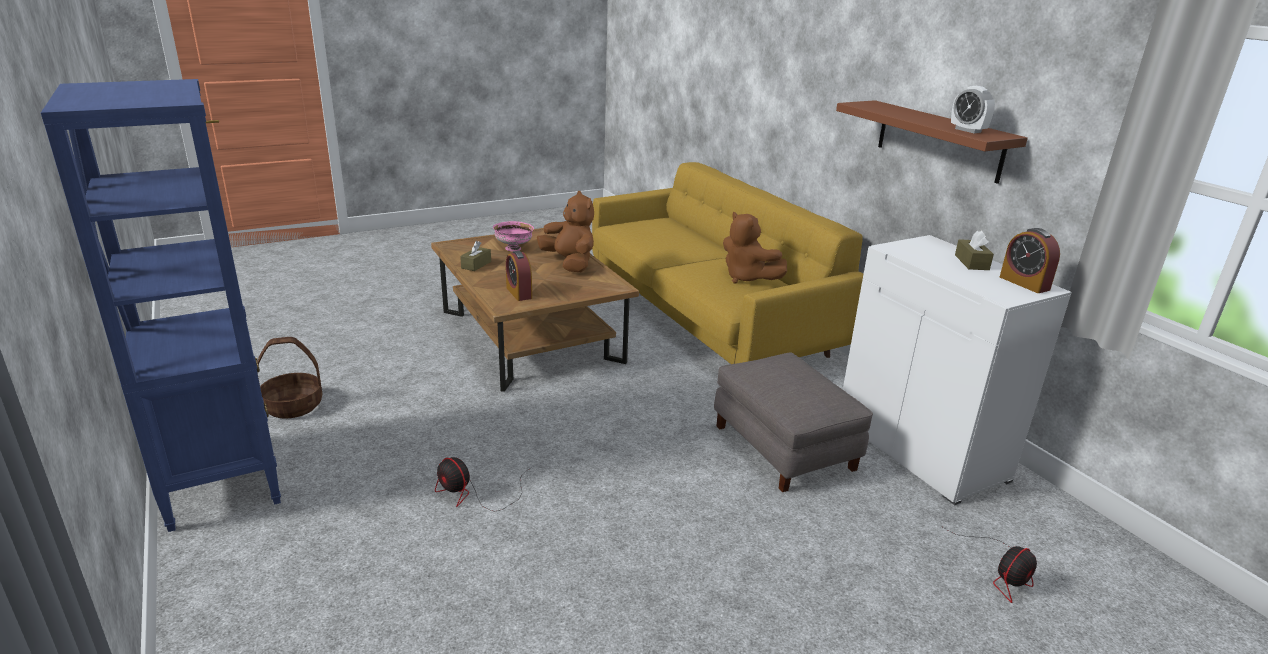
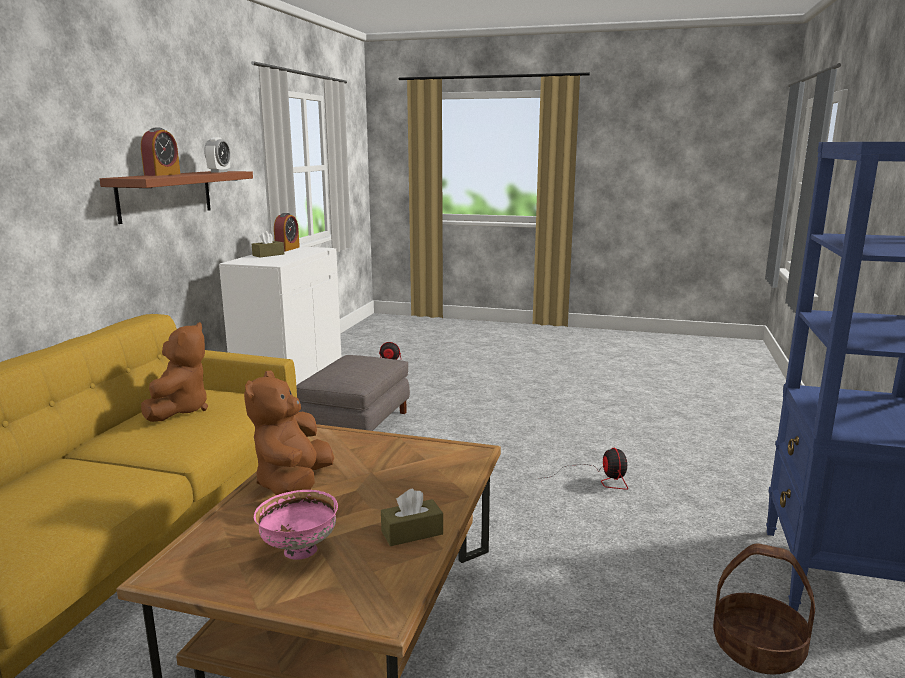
camera: 135 degrees left, 10 degrees down
alarm clock [506,251,532,301] -> alarm clock moved to [141,128,180,176]

